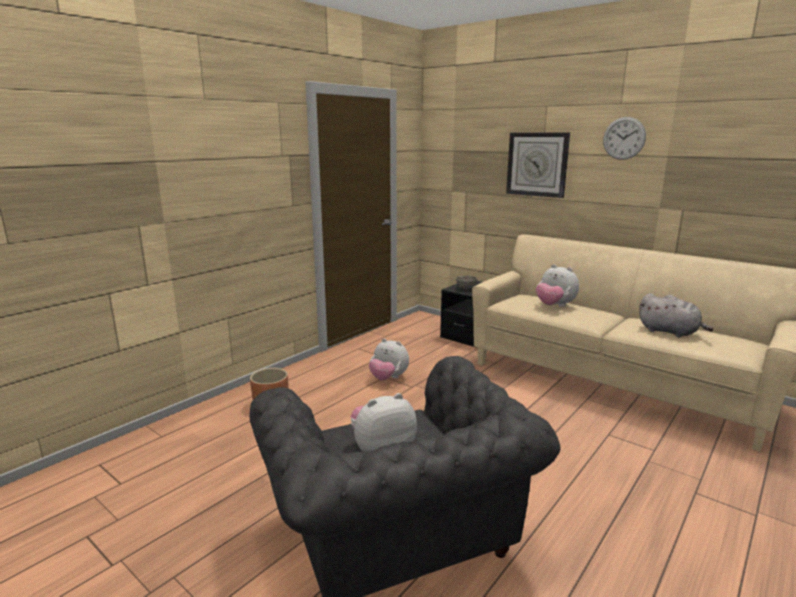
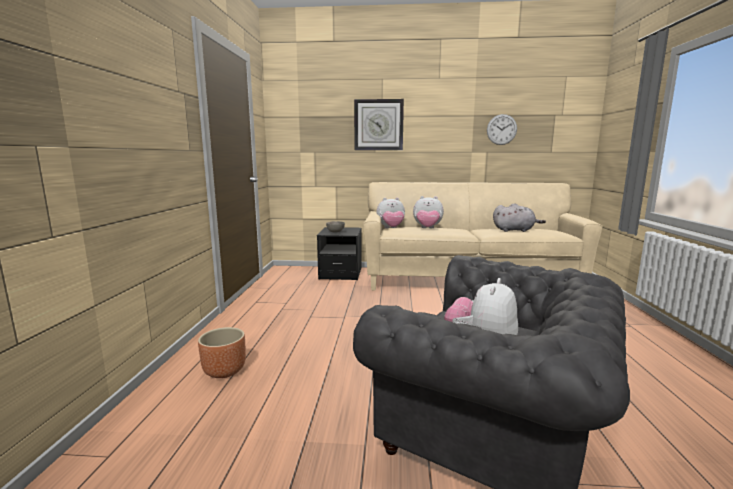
camera: 35 degrees left, 5 degrees down
plush toy [369,338,409,381] -> plush toy moved to [376,198,405,228]
wall clock [603,117,646,160] -> wall clock moved to [487,114,517,145]

